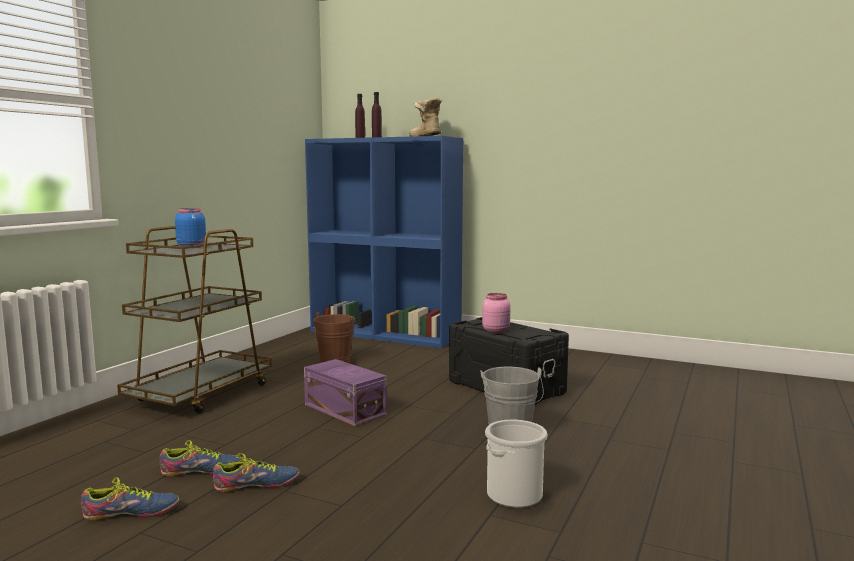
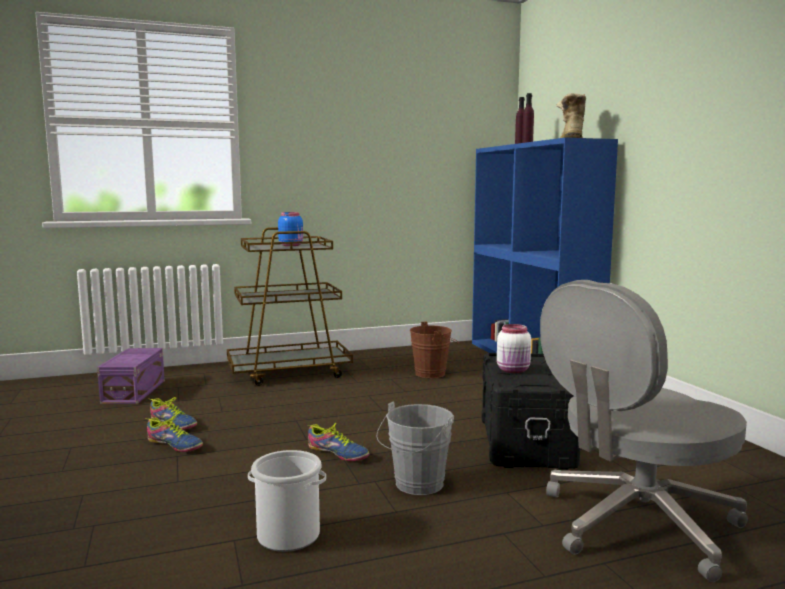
camera: 45 degrees right, 0 degrees up
shoe [81,478,179,520] -> shoe moved to [308,423,369,461]
purple storage box [304,359,387,426] -> purple storage box moved to [97,348,165,404]
pink jar [482,293,511,333] -> white jar [497,324,531,373]
none -> grey office chair [540,280,748,582]

